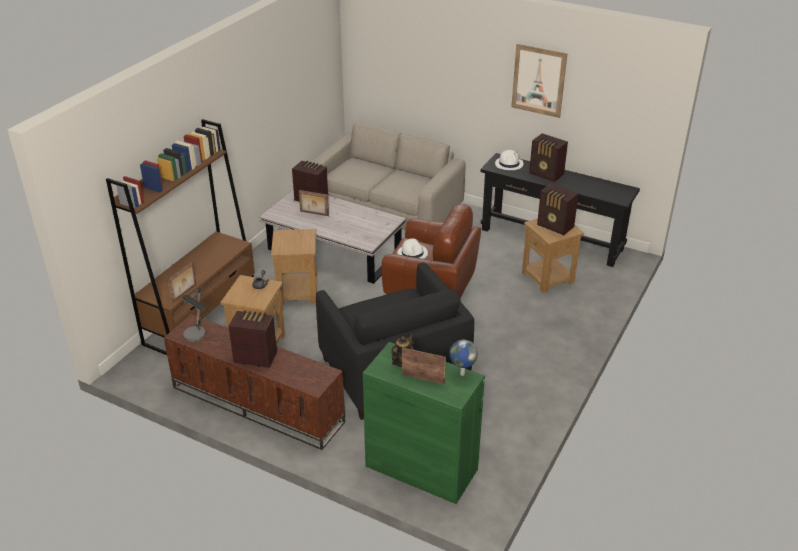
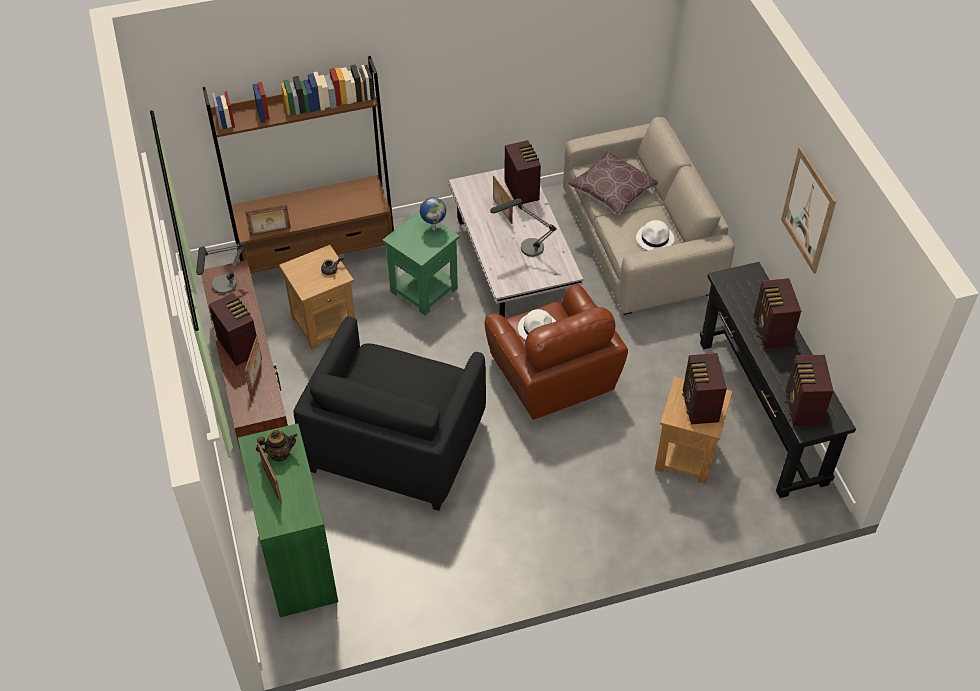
camera: 45 degrees right, 15 degrees up
brown side table [271,229,317,305] -> green side table [383,211,460,315]
globe [449,339,478,376] -> globe moved to [420,197,446,230]
white hat [495,150,524,170] -> white hat moved to [636,220,674,250]
none -> picture frame [244,336,262,394]
none -> table lamp [490,198,557,257]
none -> brown pillow [568,151,658,215]
none -> radio [785,355,833,426]

